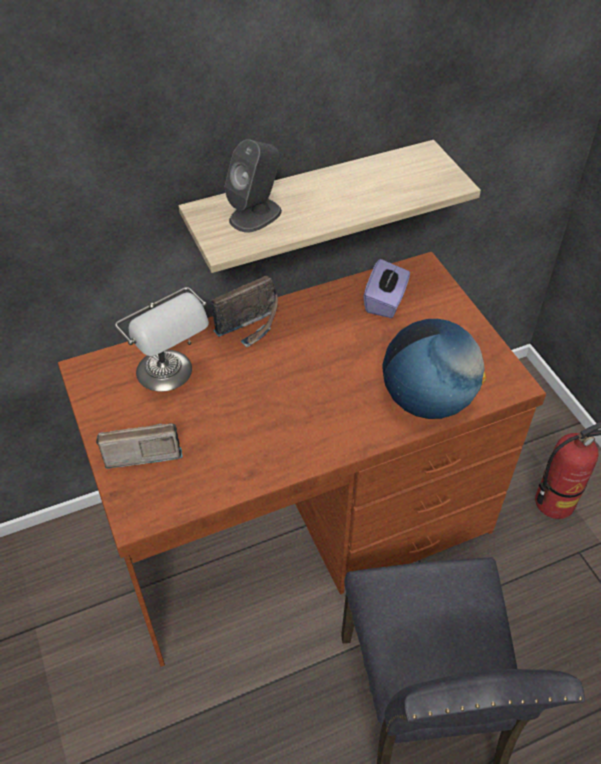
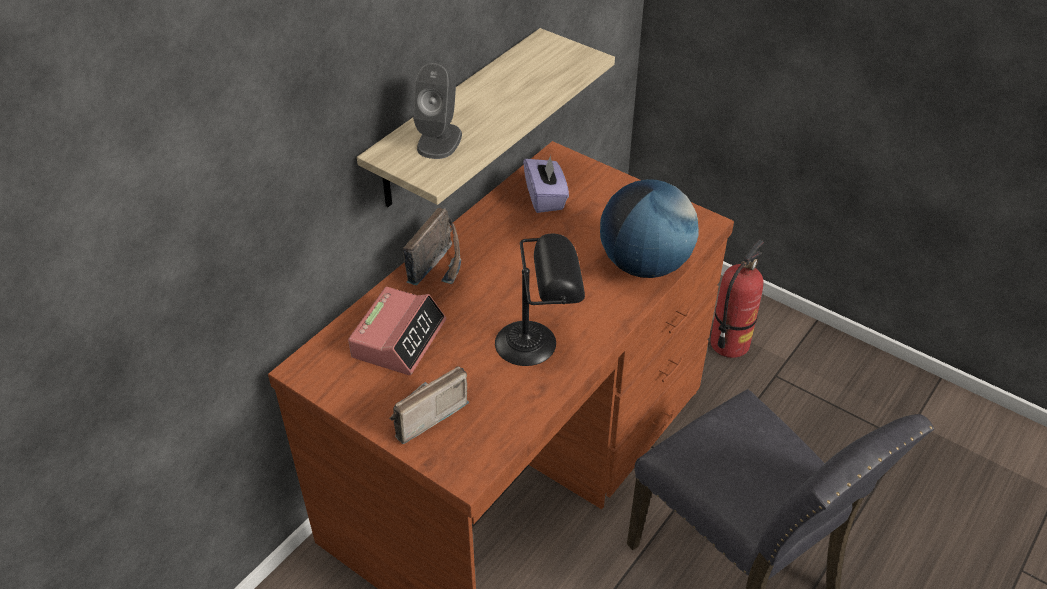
camera: 30 degrees left, 5 degrees down
white table lamp [114,287,209,392] -> alarm clock [348,287,446,375]
none -> black table lamp [495,234,585,366]

